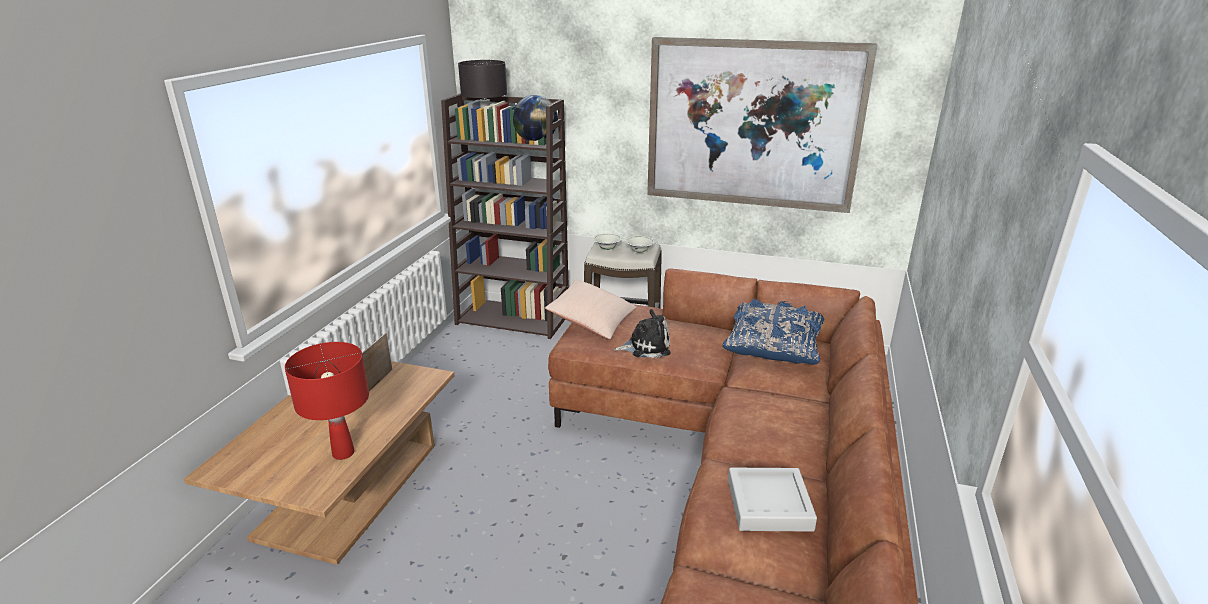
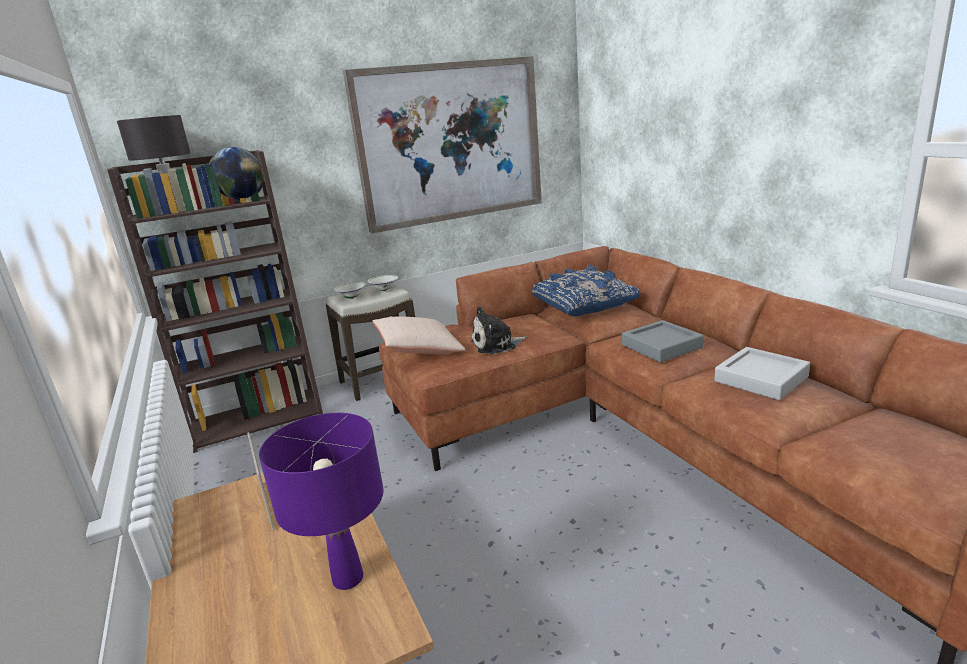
camera: 40 degrees left, 5 degrees down
red table lamp [285,342,369,460] -> purple table lamp [259,413,384,590]
plush toy [614,309,671,358] -> plush toy turned 150 degrees counterclockwise [471,306,527,354]
none -> grey tray [622,320,703,362]

